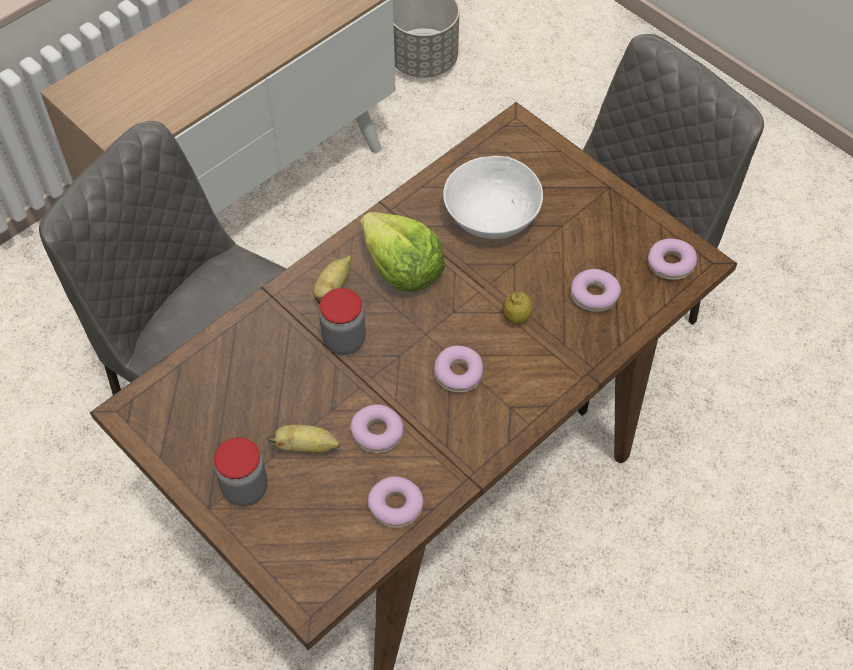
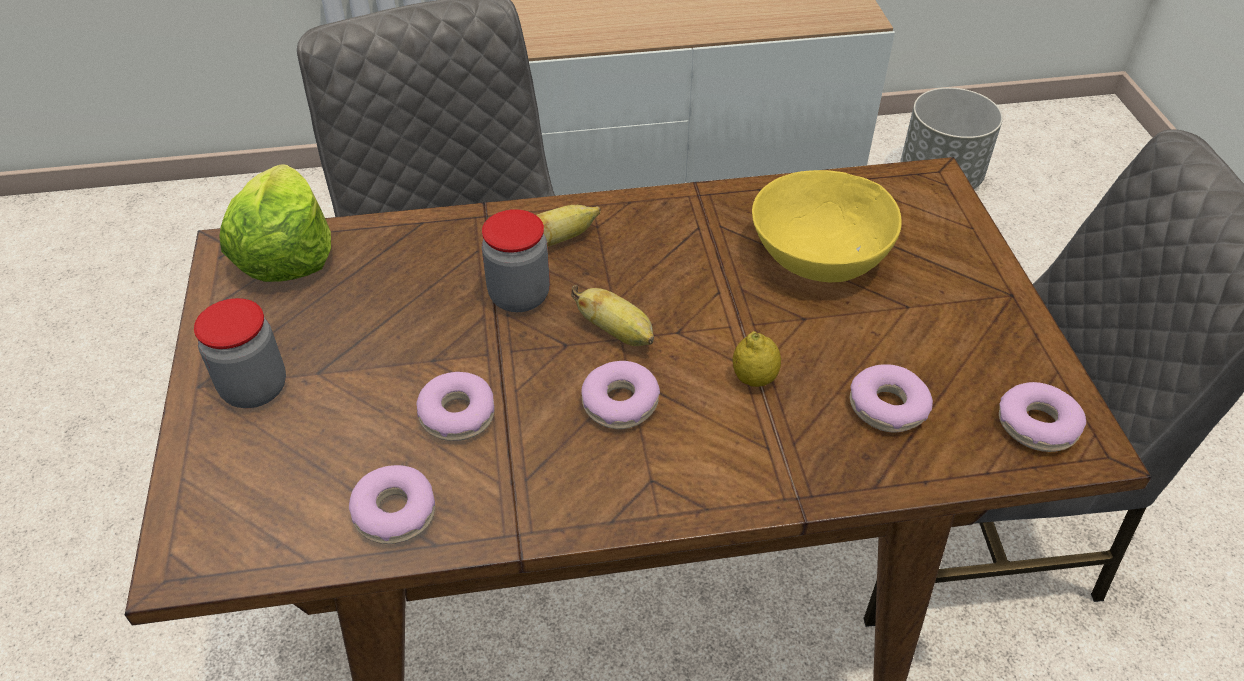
camera: 35 degrees right, 10 degrees down
banana [267,425,340,453] -> banana moved to [571,285,654,346]
lettuce [361,212,445,292] -> lettuce moved to [219,165,331,282]
white bowl [443,156,543,239] -> yellow bowl [752,170,902,282]

